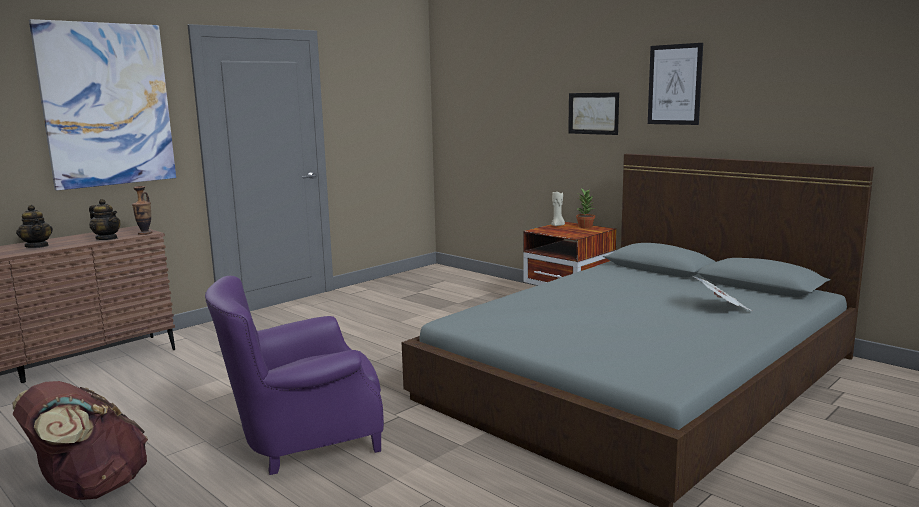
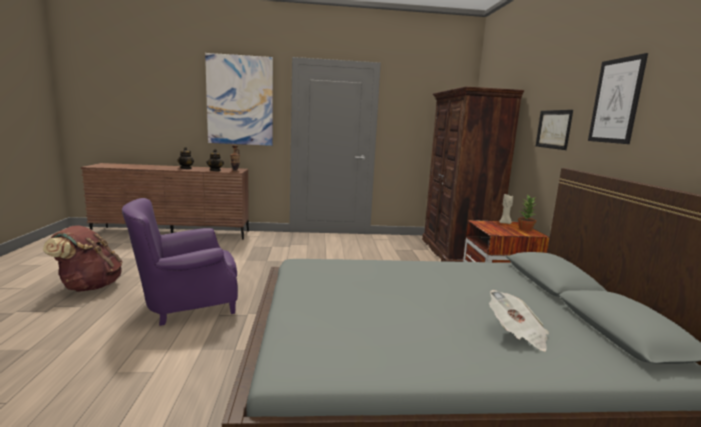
camera: 40 degrees right, 0 degrees up
purple armchair [205,276,384,475] -> purple armchair turned 45 degrees counterclockwise [122,198,238,326]
none -> brown wardrobe [422,87,524,262]

